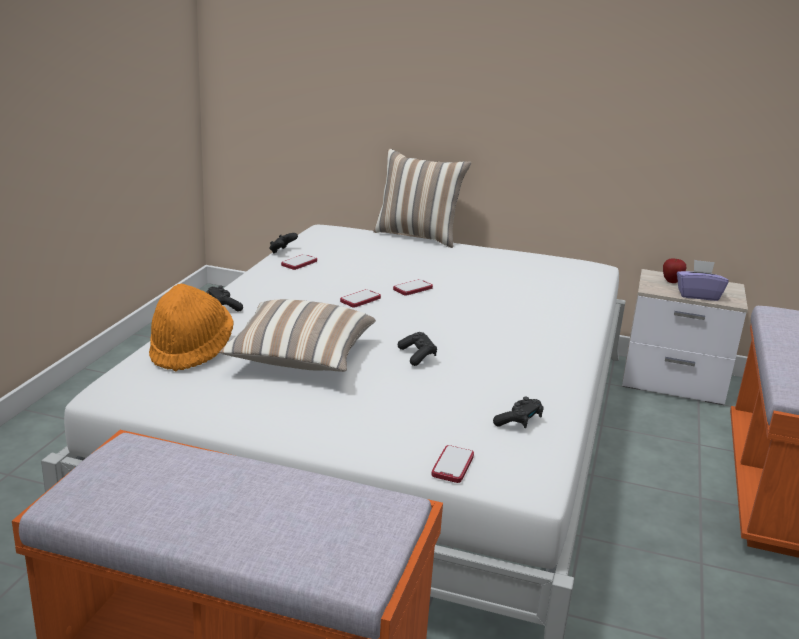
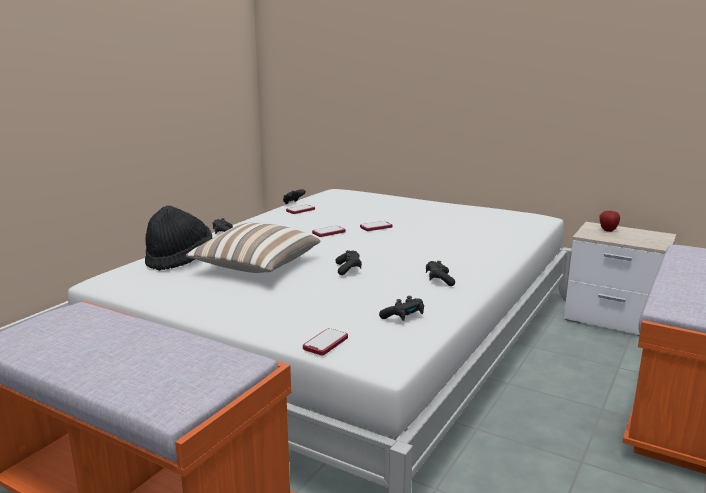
camera: 15 degrees right, 5 degrees down
orange hat [149,284,234,371] -> black hat [145,206,212,271]
pillow [374,149,471,248] -> none
purple tissue box [677,260,729,301] -> none
none -> black game controller [426,261,455,286]

